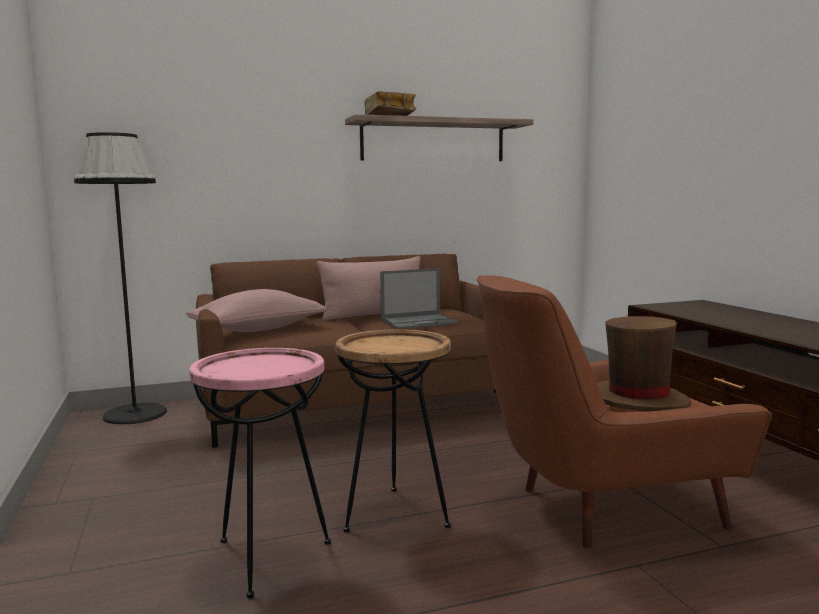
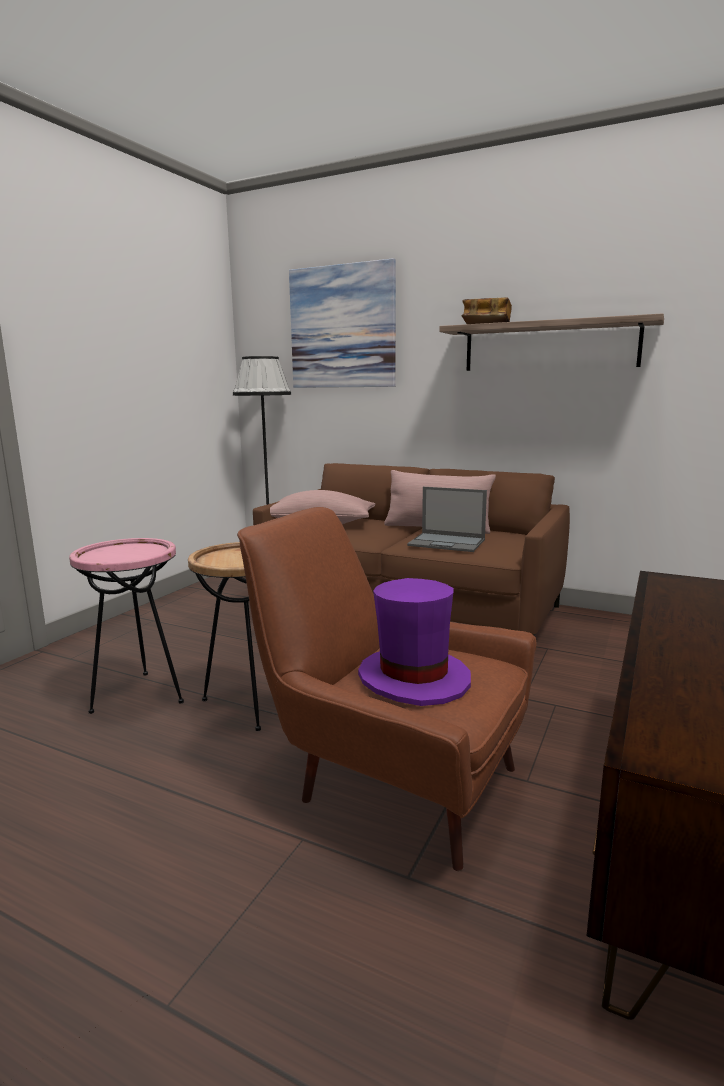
camera: 45 degrees right, 5 degrees up
brown hat [597,316,691,412] -> purple hat [358,578,471,706]
none -> picture [289,258,396,388]

